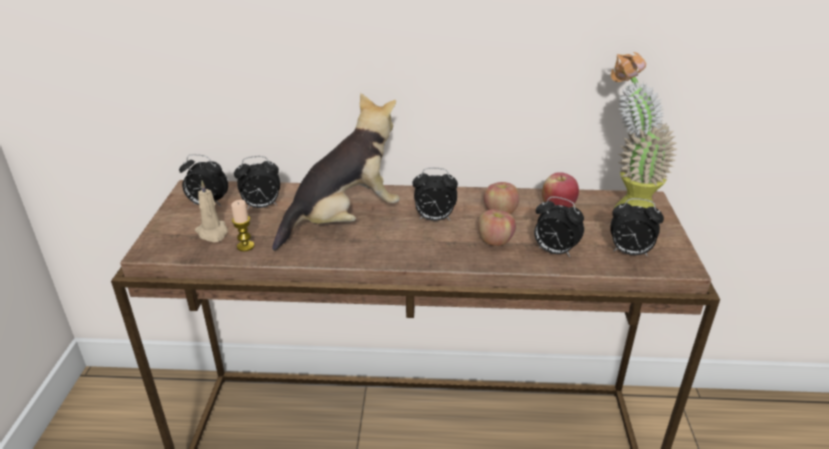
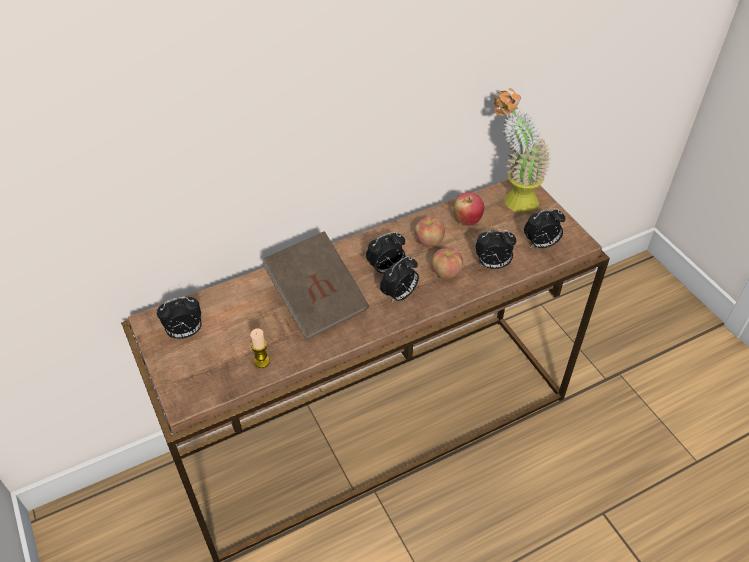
camera: 30 degrees left, 15 degrees up
beige candle [195,181,228,242] -> none
alarm clock [234,156,280,209] -> alarm clock moved to [380,256,419,304]
plush toy [272,93,400,251] -> brown book [262,231,369,340]

